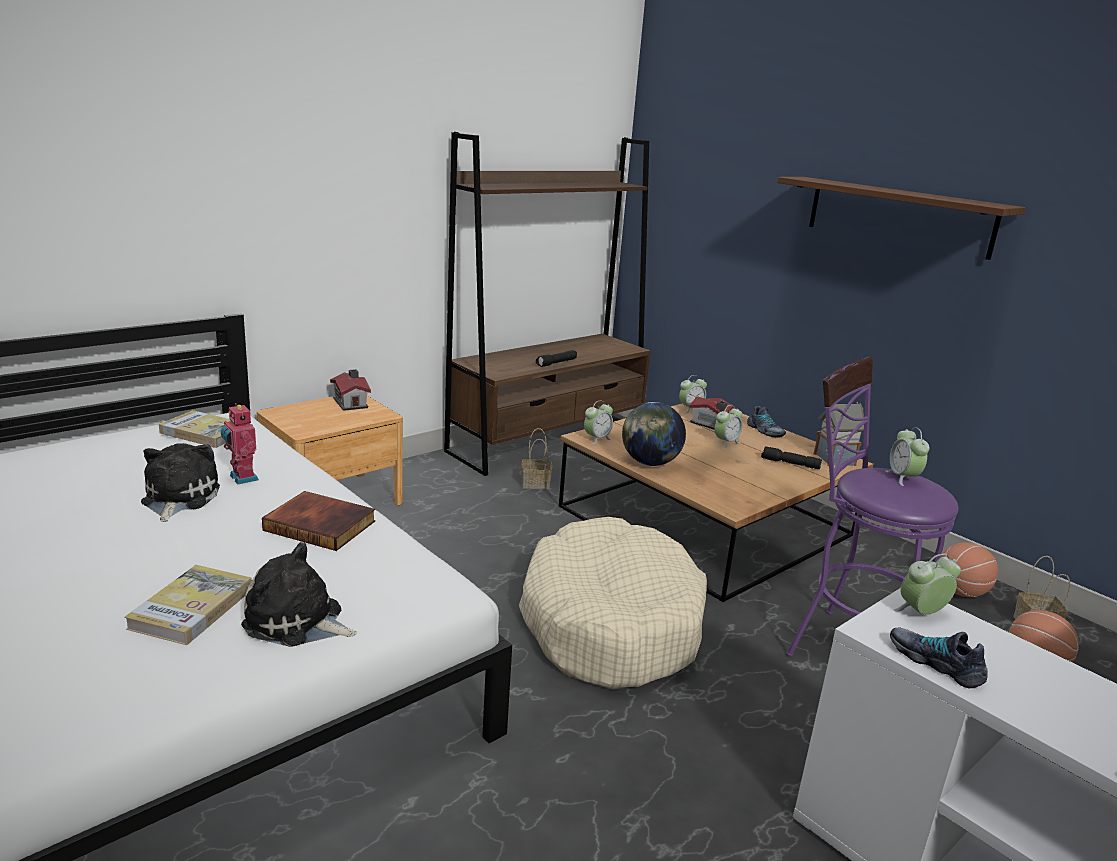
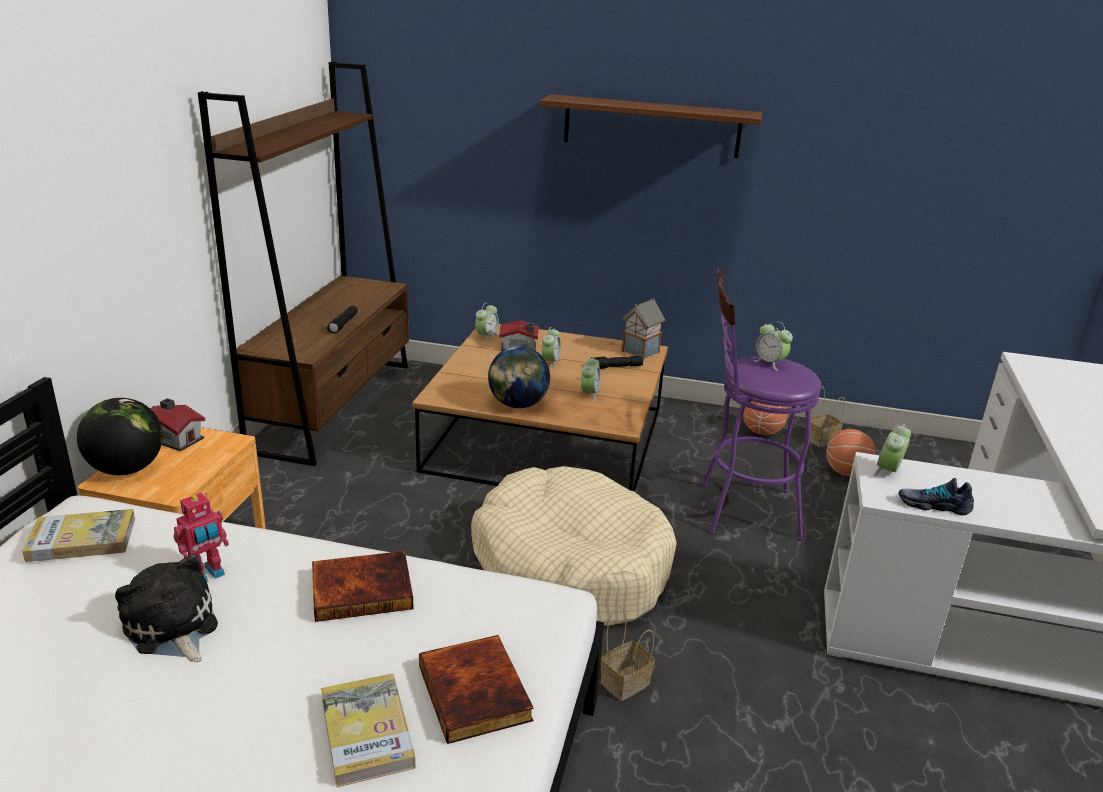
camera: 35 degrees left, 5 degrees up
toy robot [221,403,259,485] -> toy robot turned 60 degrees counterclockwise [173,493,229,582]
plush toy [241,542,357,647] -> book [419,635,534,744]
basket [521,428,552,489] -> basket moved to [601,606,655,701]
alarm clock [584,401,613,444] -> alarm clock moved to [581,357,601,401]
shoe [747,406,786,438] -> none
none -> globe [77,398,163,475]

